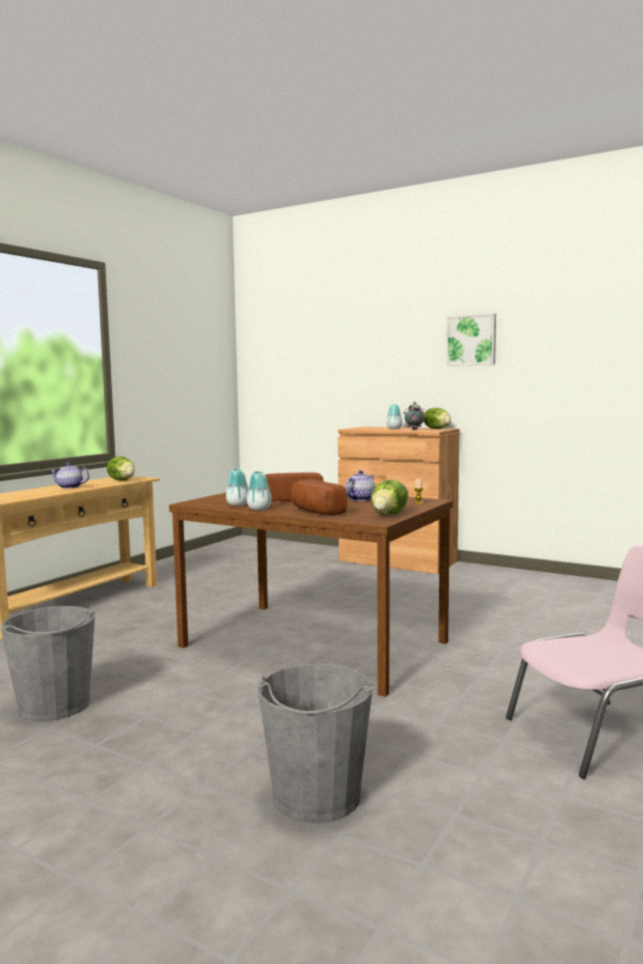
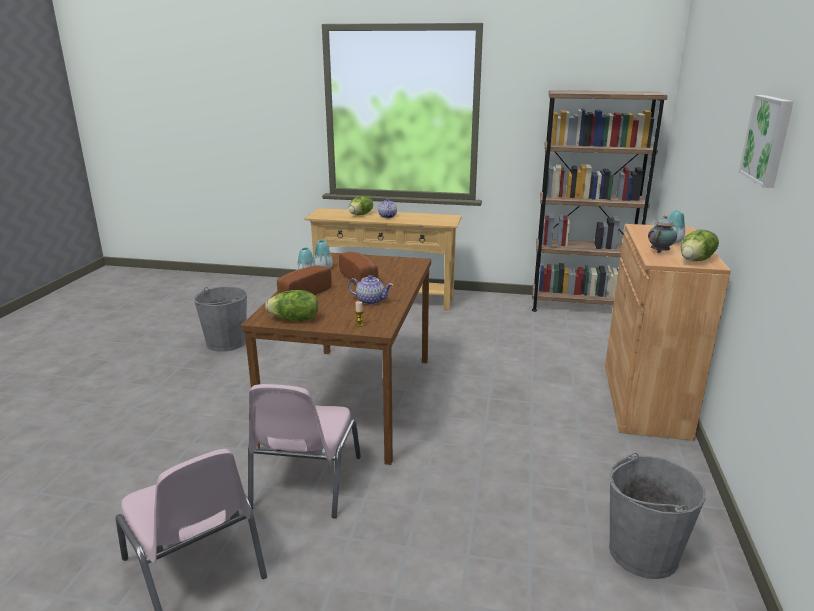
camera: 70 degrees right, 15 degrees up
lettuce [107,456,135,480] -> lettuce moved to [349,196,373,215]
grey bucket [257,664,373,823] -> grey bucket moved to [609,453,706,579]
none -> pink chair [248,384,361,518]
none -> brown bookcase [532,90,668,312]

